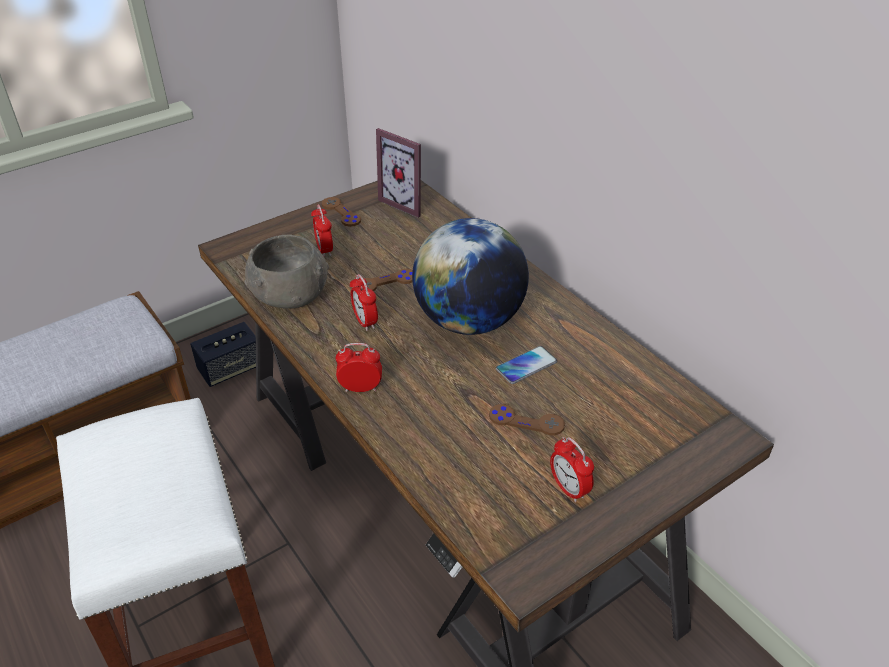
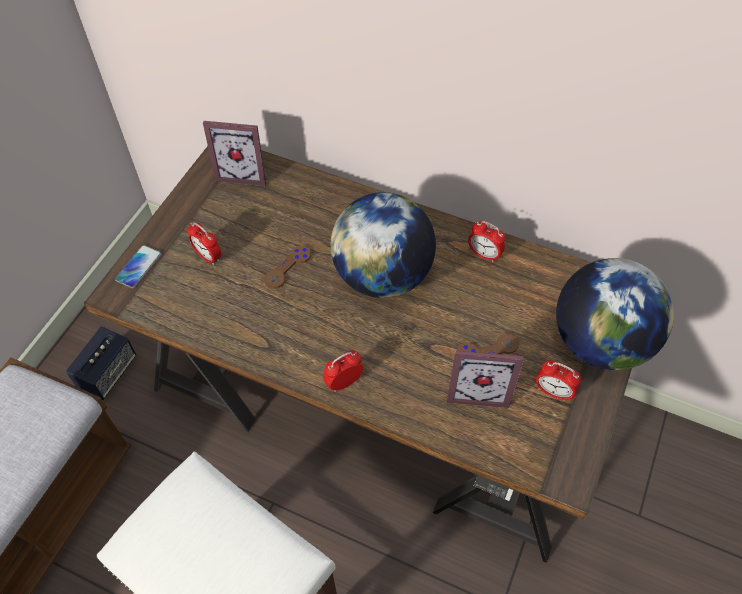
camera: 30 degrees left, 15 degrees up
grey bowl [244,235,329,309] -> none
brown game controller [322,197,361,227] -> none
alarm clock [350,274,378,331] -> alarm clock moved to [468,221,506,262]
phone [496,346,557,384] -> phone moved to [115,245,162,288]
none -> picture frame [447,351,524,408]
none -> globe [556,258,674,370]

